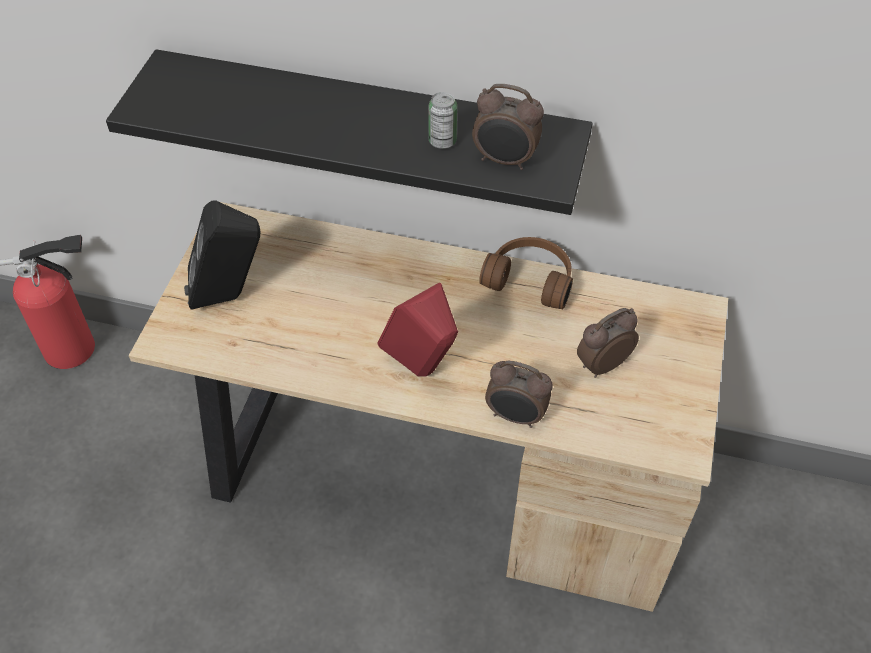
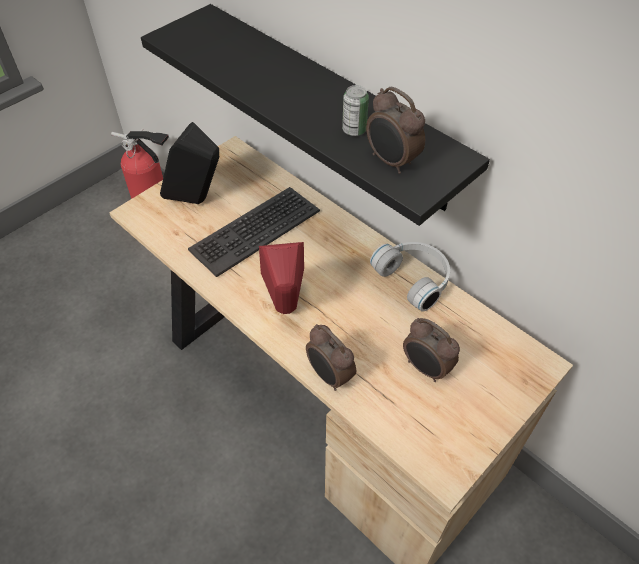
camera: 30 degrees right, 0 degrees up
brown headphones [479,237,573,309] -> white headphones [370,242,450,312]
alarm clock [577,308,639,378] -> alarm clock turned 135 degrees counterclockwise [403,318,460,382]
none -> keyboard [188,187,320,277]

